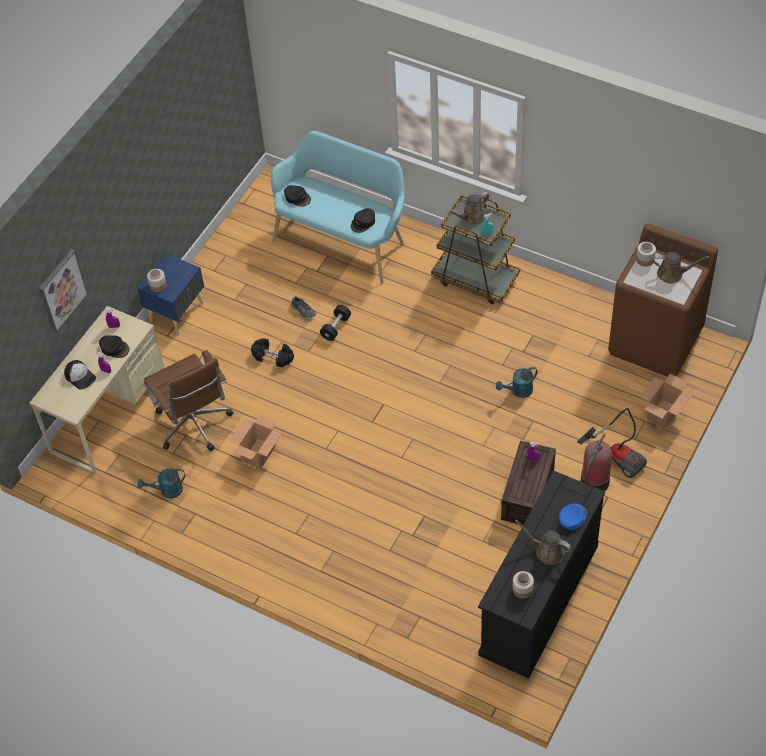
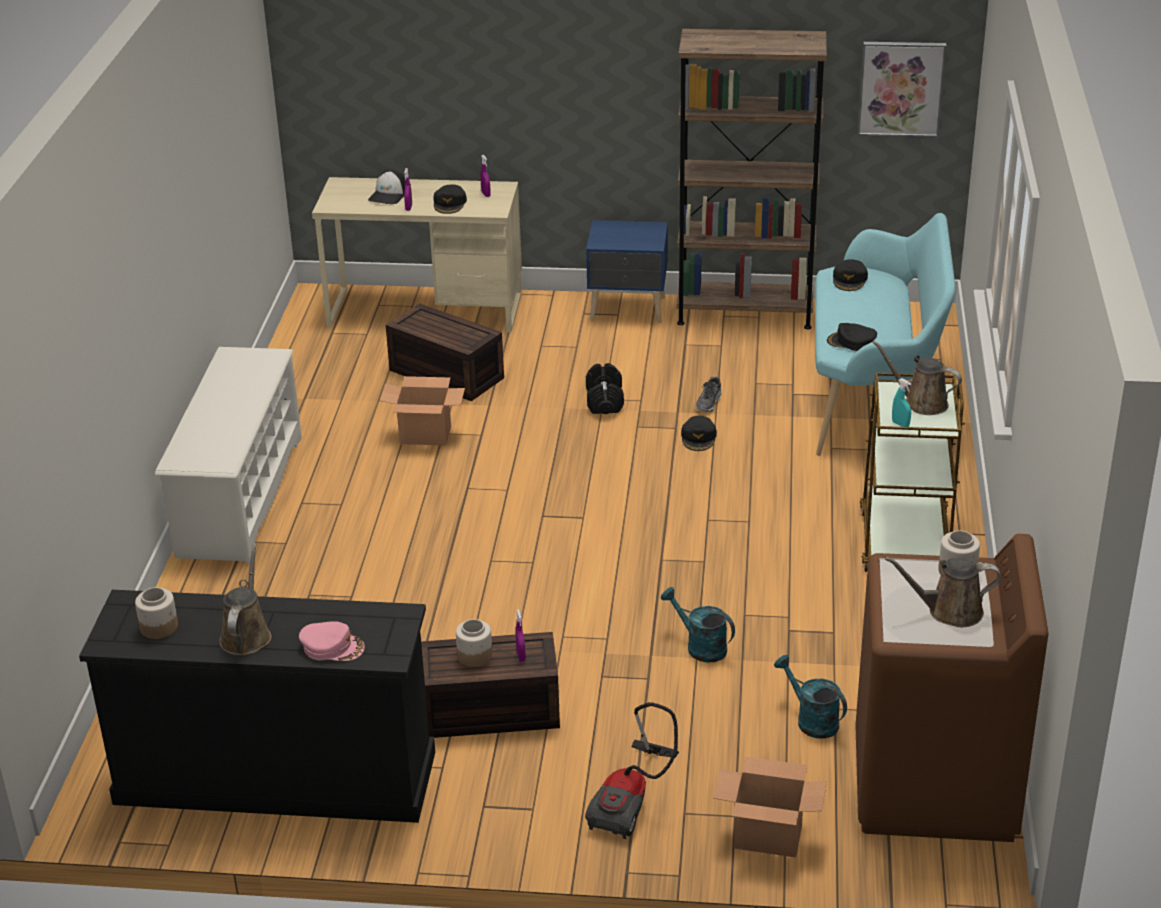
camera: 65 degrees right, 20 degrees down
picture [39,249,88,332] -> picture moved to [858,42,946,138]
turquoise watering can [137,468,185,498] -> turquoise watering can moved to [774,655,847,739]
brown office chair [144,350,234,451] -> brown storage box [386,303,504,401]
jar [147,269,167,292] -> jar moved to [456,619,492,667]
black dumbbell [320,305,351,341] -> black cap [681,416,717,451]
blue cap [559,503,587,530] -> pink cap [299,621,365,661]
fire extinguisher [581,433,612,491] -> none
brown watering can [653,252,709,284] -> brown watering can turned 105 degrees clockwise [885,557,1001,627]
none -> white shoe rack [155,347,302,564]
none -> brown bookcase [677,29,827,329]

